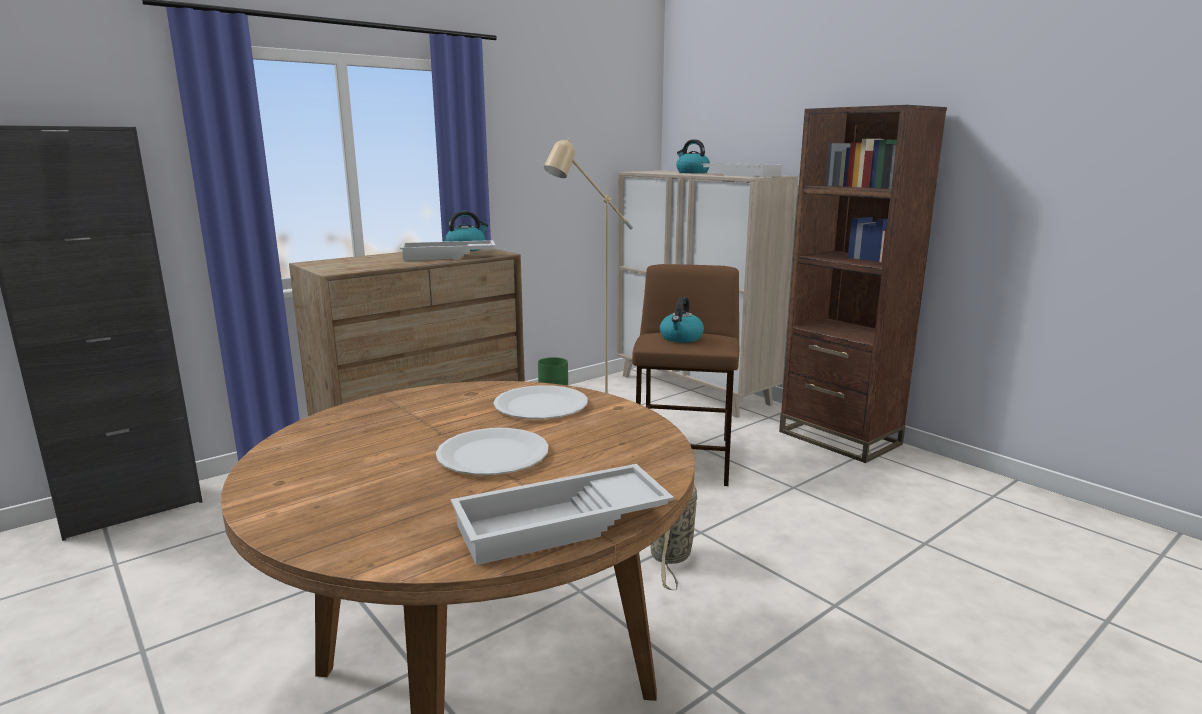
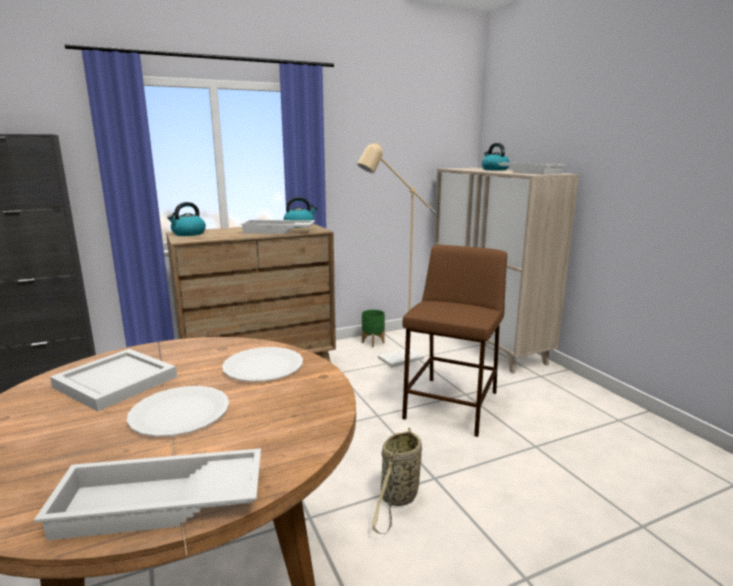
camera: 15 degrees right, 0 degrees up
kettle [660,297,704,343] -> kettle moved to [167,202,206,236]
brown bookcase [779,105,947,463] -> none
none -> white tray [50,349,177,411]

